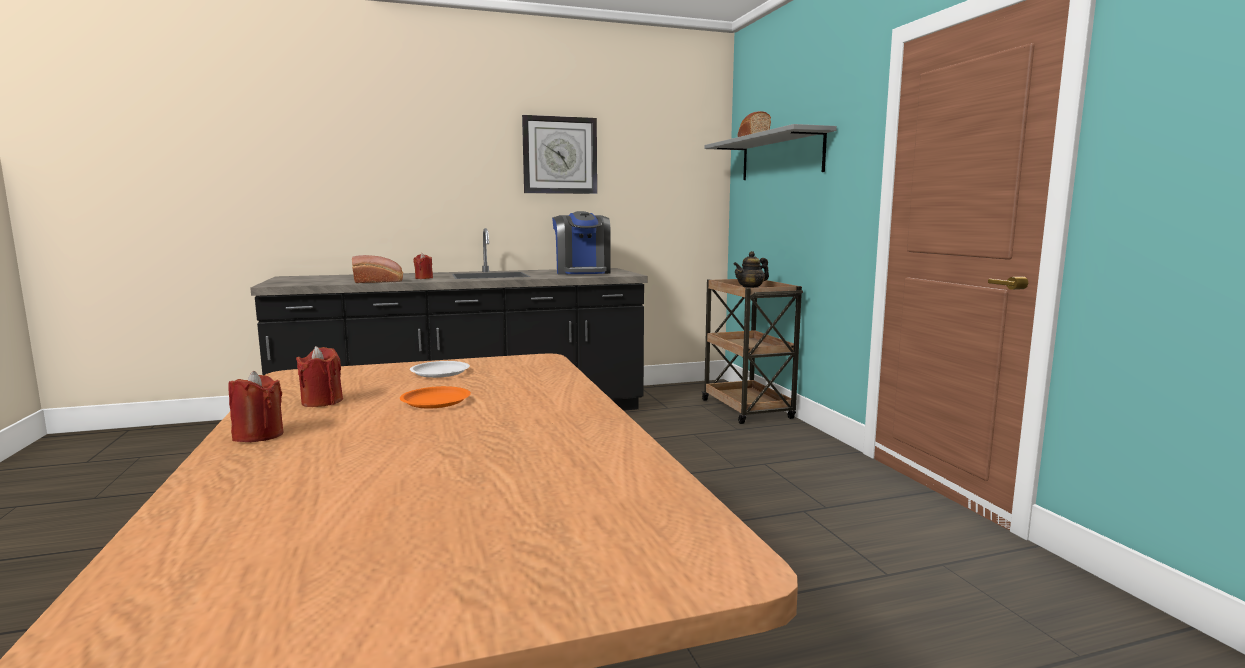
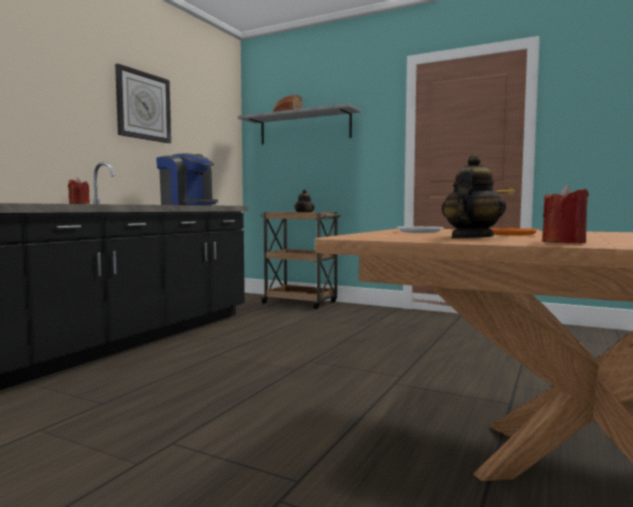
camera: 45 degrees left, 5 degrees down
red candle [296,346,343,407] -> teapot [442,154,506,238]
bread [352,255,403,283] -> none

